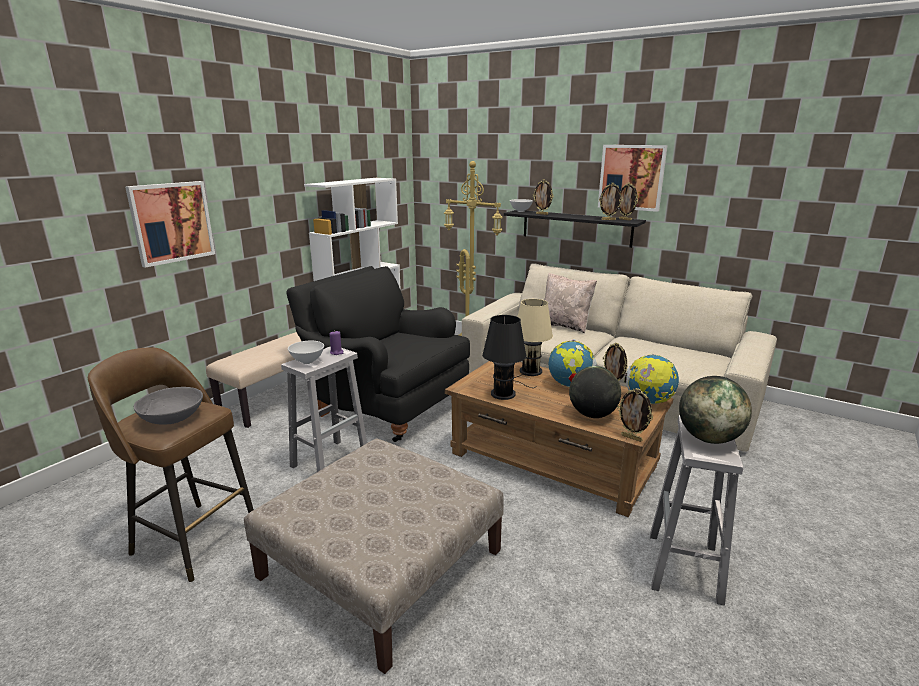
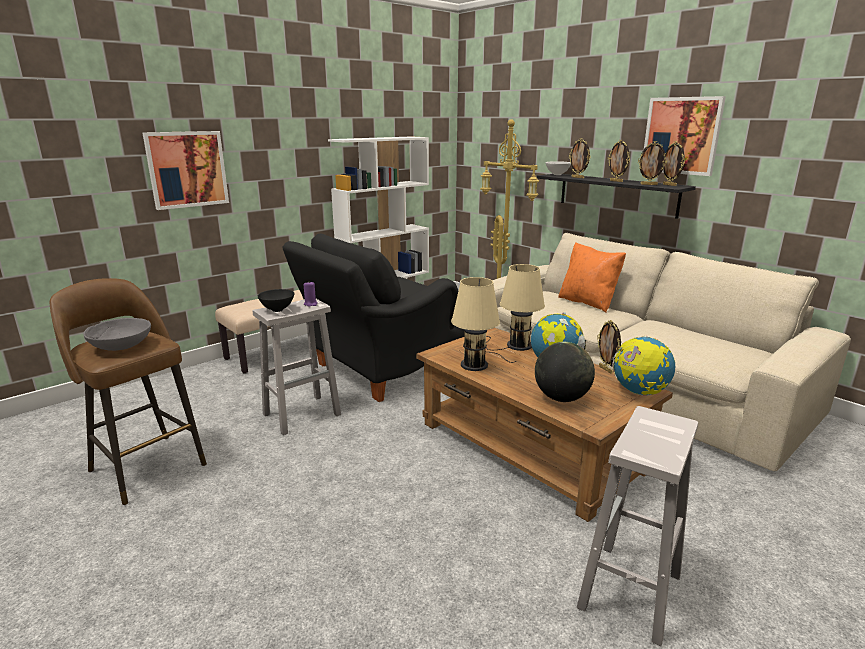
camera: 15 degrees right, 0 degrees up
beige ottoman [244,438,503,674] -> none
black armchair [286,266,470,442] -> black armchair turned 90 degrees counterclockwise [282,233,464,402]
white bowl [288,341,324,364] -> black bowl [258,289,294,312]
black table lamp [482,315,537,400] -> beige table lamp [451,277,516,371]
beige pillow [544,273,597,333] -> orange pillow [558,243,626,312]
picture frame [617,388,653,442] -> picture frame moved to [608,140,630,182]
globe [679,376,752,444] -> none

